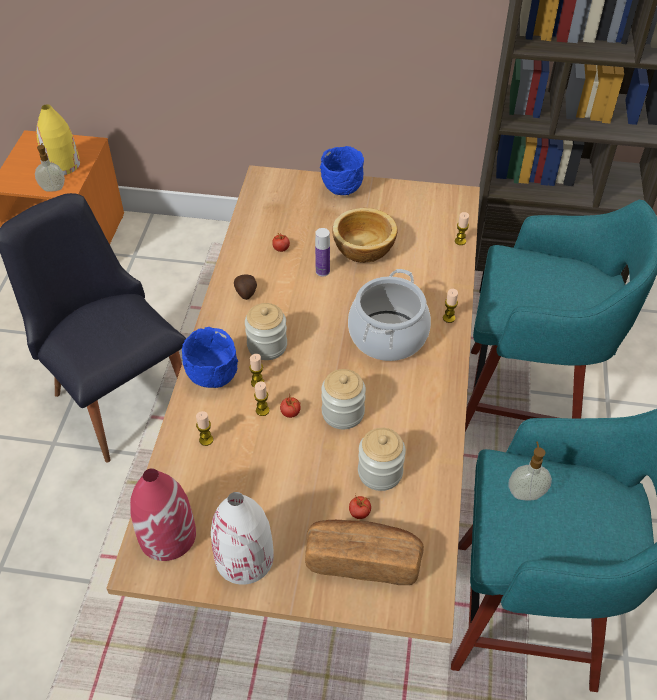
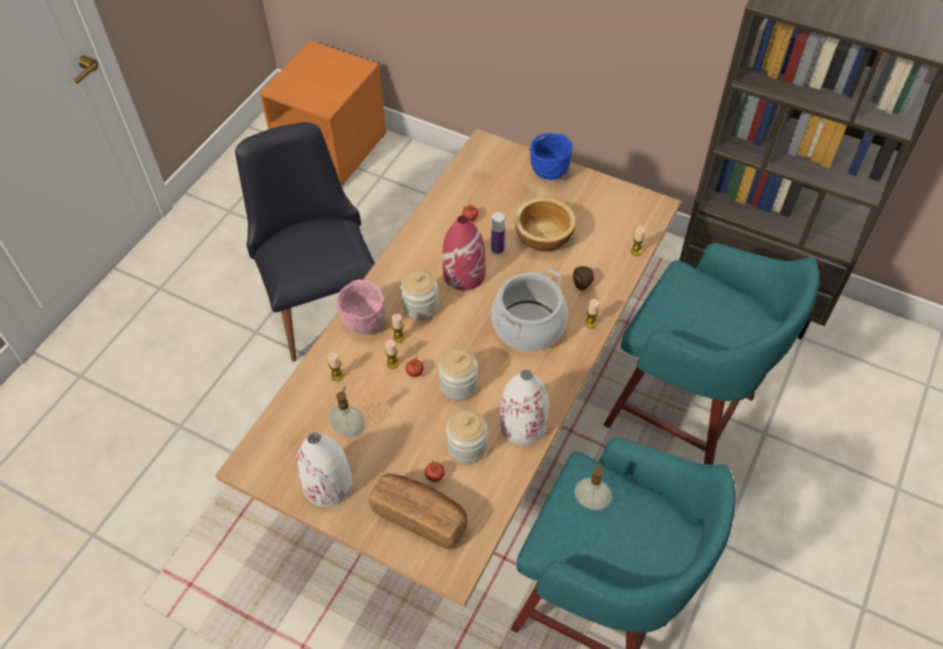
camera: 20 degrees right, 5 degrees up
soap dispenser [35,143,65,192] -> soap dispenser moved to [329,386,365,437]
yellow vase [36,104,80,175] -> none
red vase [130,468,196,561] -> red vase moved to [442,215,486,291]
blue bowl [182,327,238,388] -> pink bowl [336,279,386,334]
potato [234,274,257,300] -> potato moved to [573,266,594,291]
none -> white vase [500,370,549,445]

